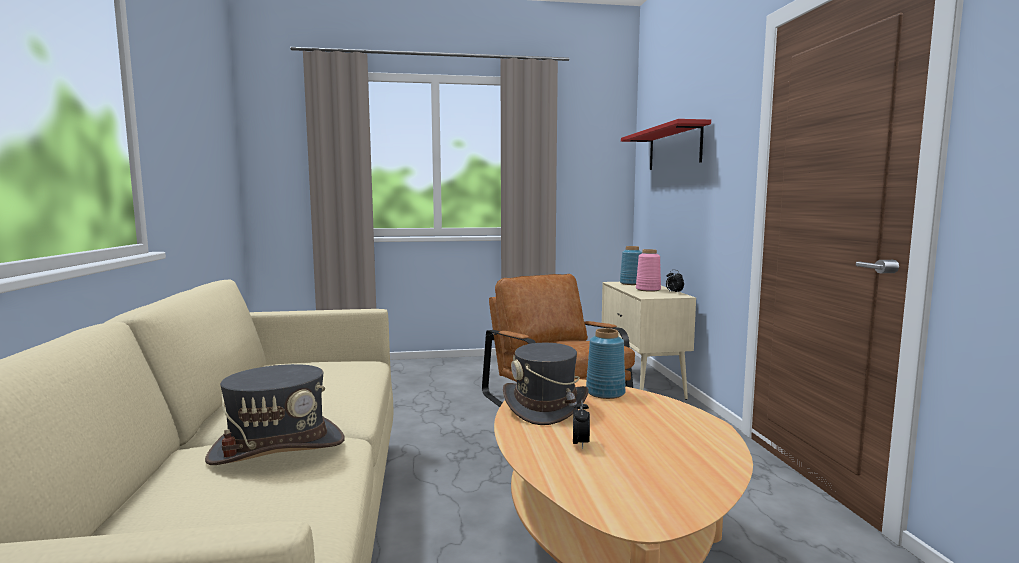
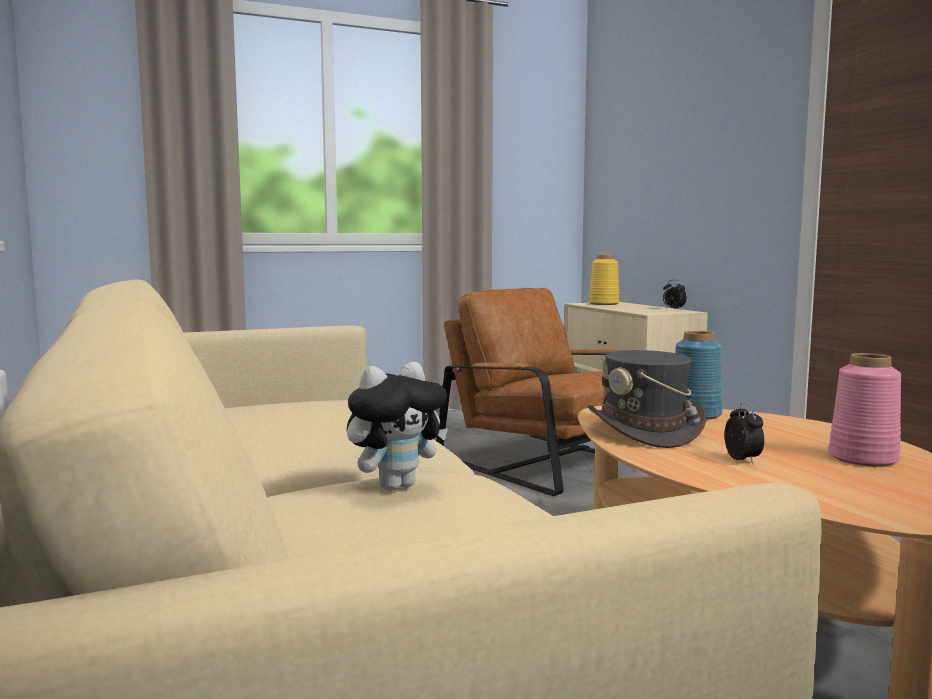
camera: 15 degrees left, 0 degrees up
grey hat [205,364,345,465] -> plush toy [347,362,448,491]
blue vase [620,246,642,285] -> yellow vase [589,255,619,305]
red shelf [621,119,711,170] -> none
pink vase [636,249,661,292] -> pink vase moved to [828,353,901,466]

